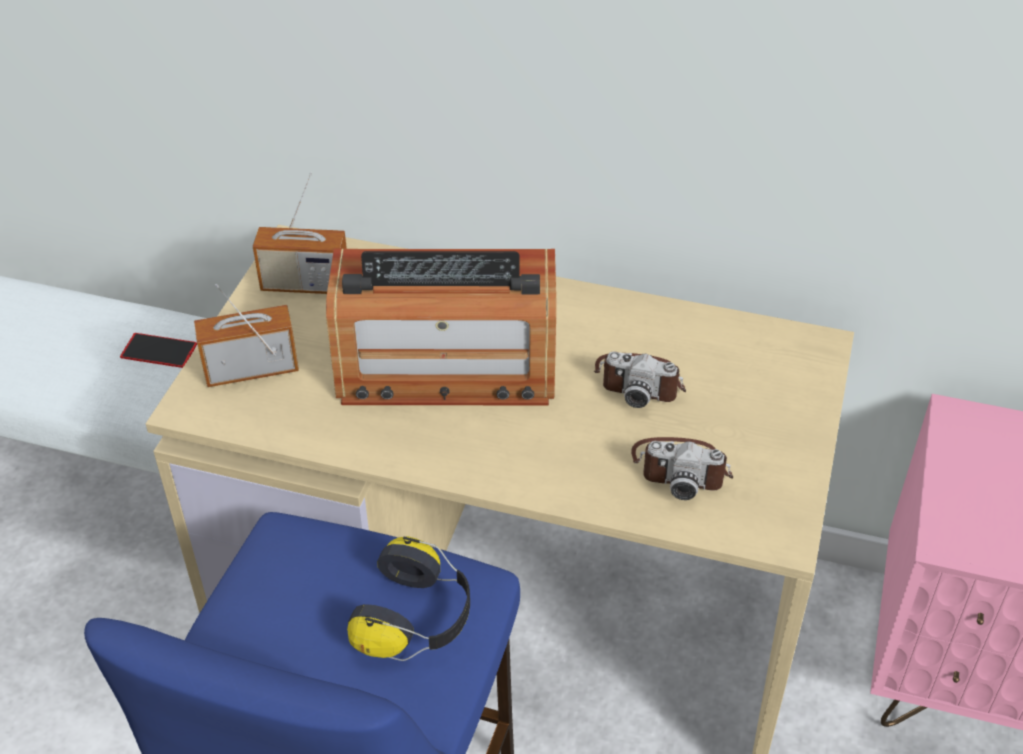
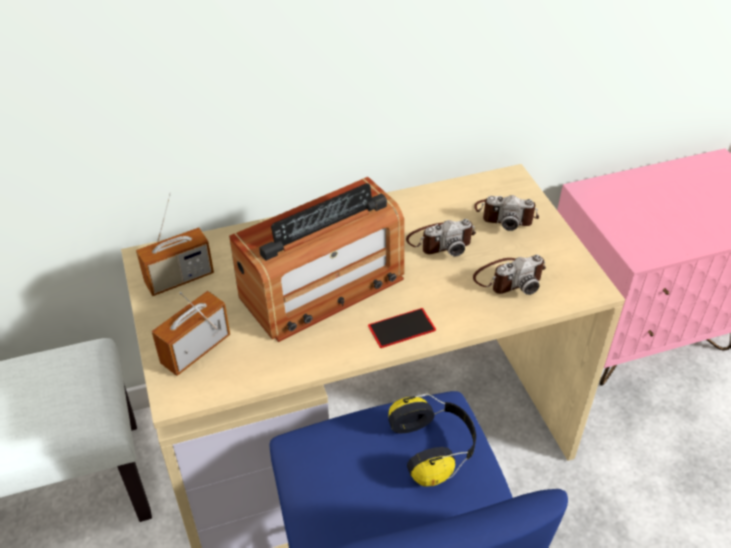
camera: 35 degrees left, 0 degrees up
phone [120,333,197,368] -> phone moved to [368,308,436,348]
none -> camera [474,195,539,231]

